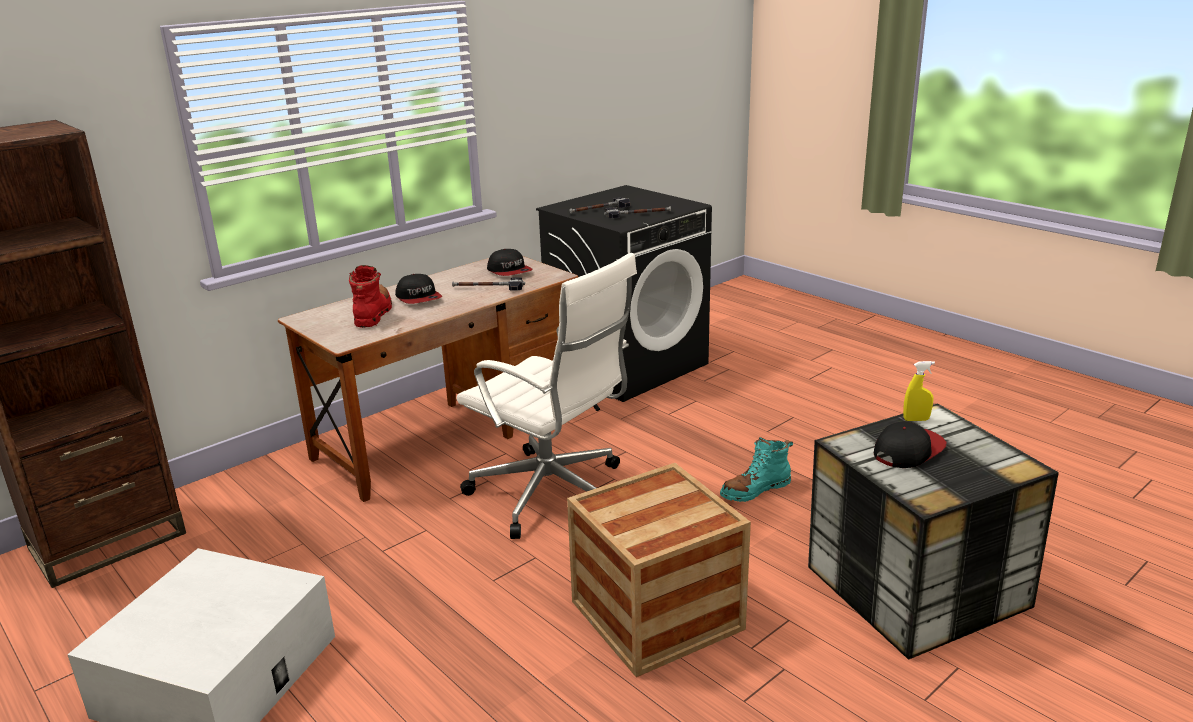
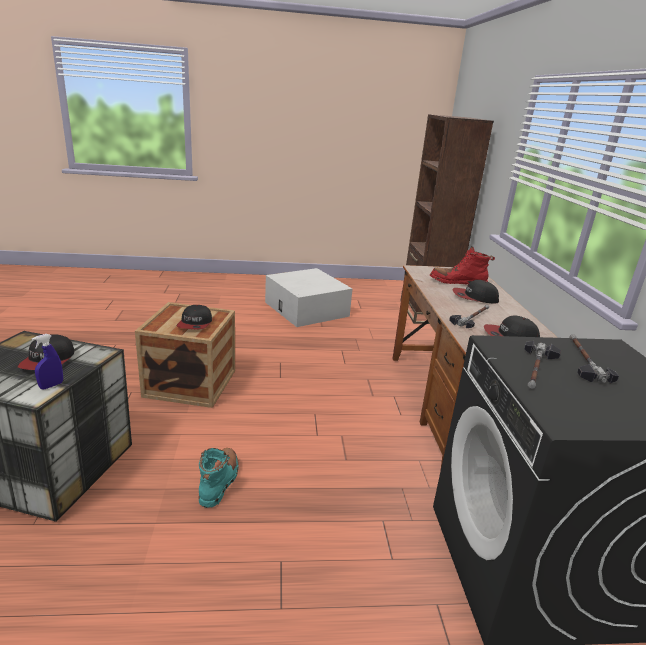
camera: 125 degrees right, 0 degrees up
red boot [349,265,392,328] -> red boot turned 150 degrees clockwise [430,246,495,285]
white office chair [457,253,637,539] -> none
yellow spray bottle [903,361,935,421] -> blue spray bottle [32,334,63,389]
none -> cap [177,305,212,329]

